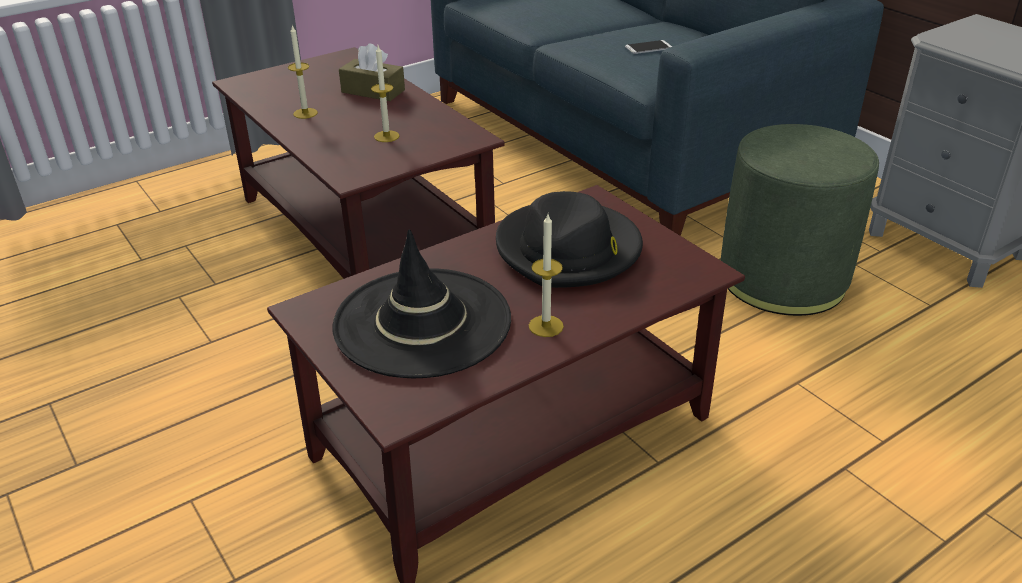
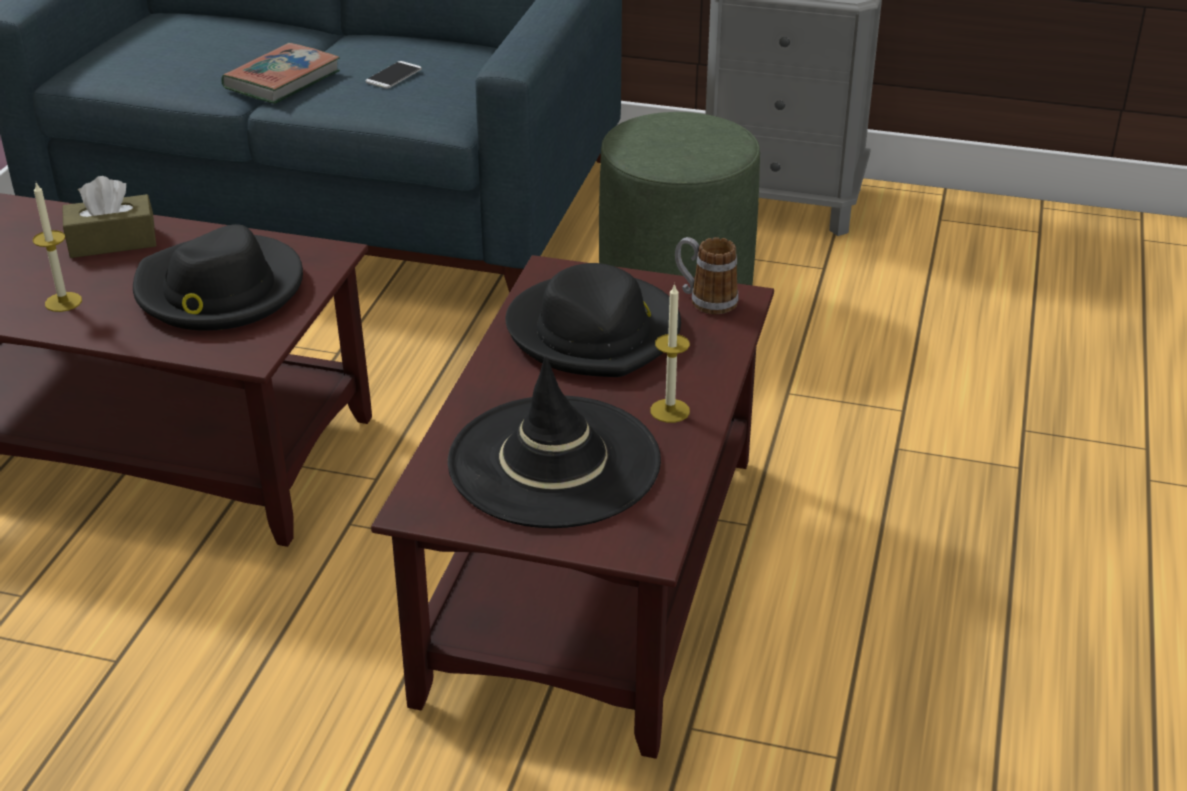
camera: 40 degrees left, 0 degrees up
candle [371,46,400,142] -> black hat [133,224,303,331]
none -> book [221,43,340,104]
none -> mug [675,237,738,314]

